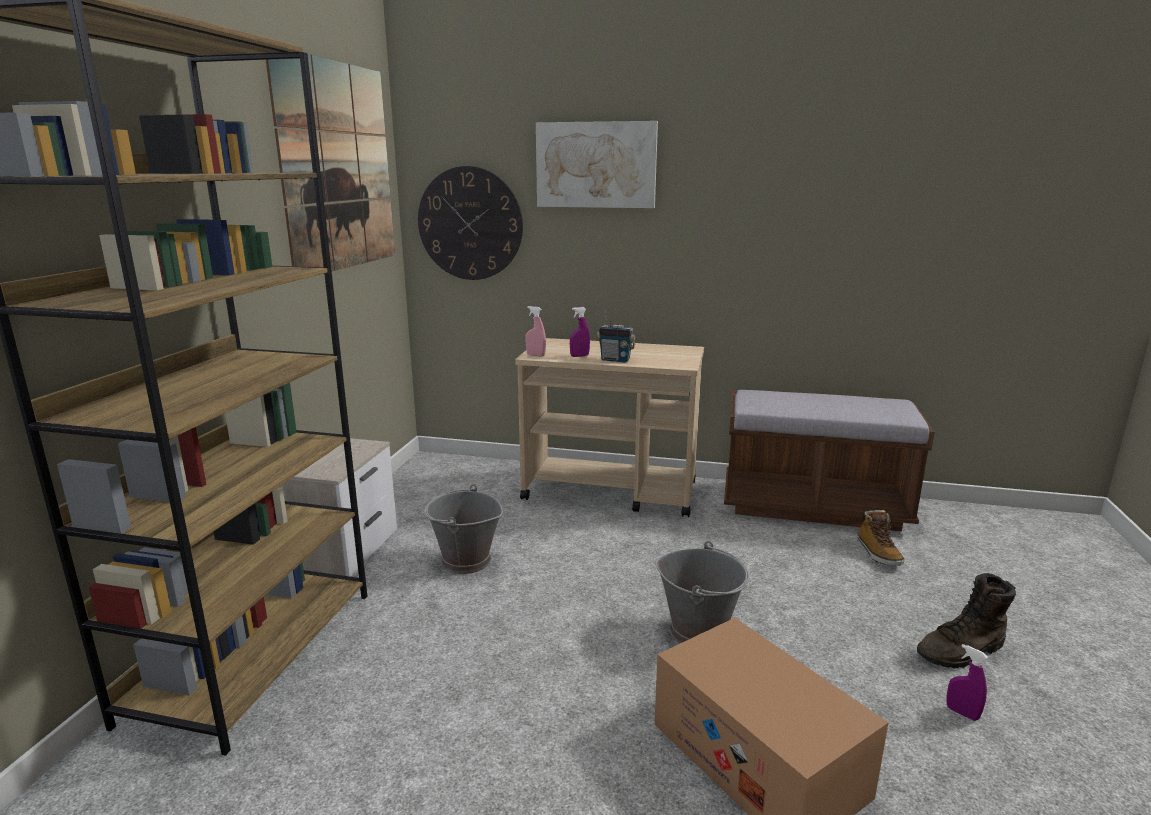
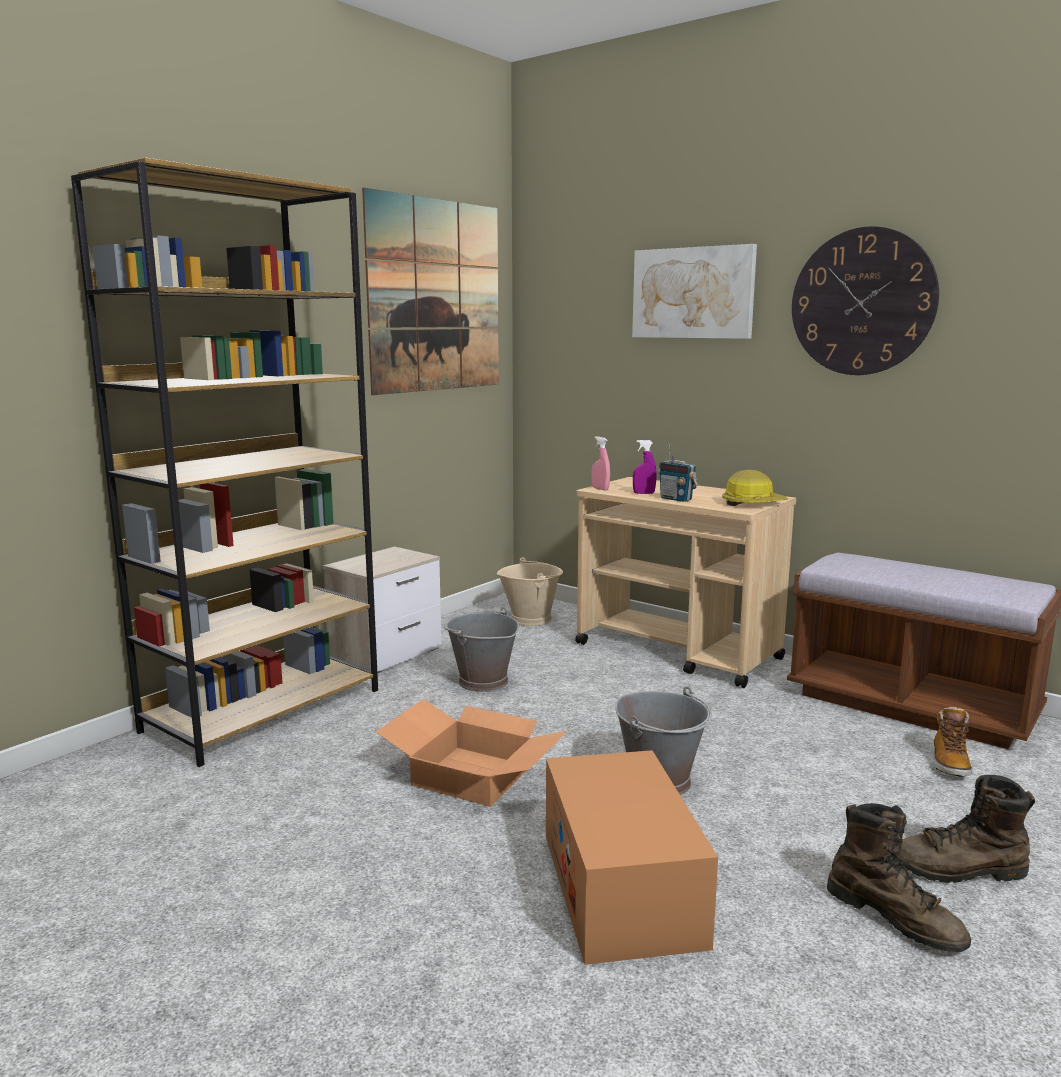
camera: 25 degrees right, 5 degrees down
wall clock [418,166,523,280] -> wall clock moved to [792,226,939,375]
purple spray bottle [946,644,988,721] -> brown boot [827,803,971,952]
none -> cardboard box [376,699,567,807]
none -> beige bucket [497,557,563,626]
none -> hard hat [722,470,788,506]

